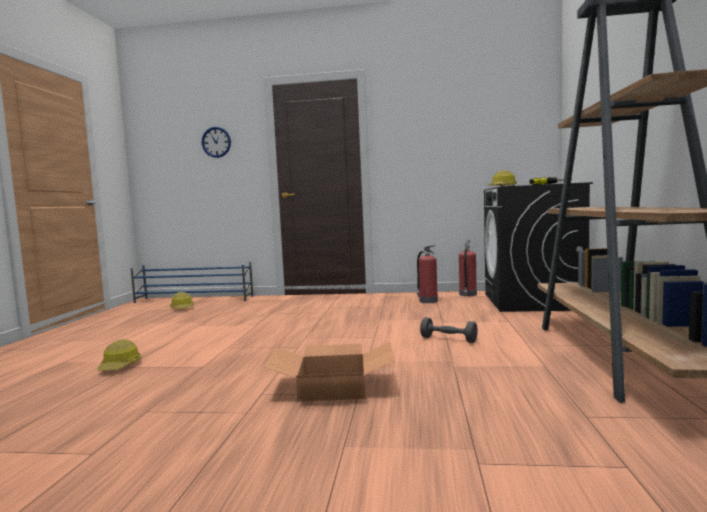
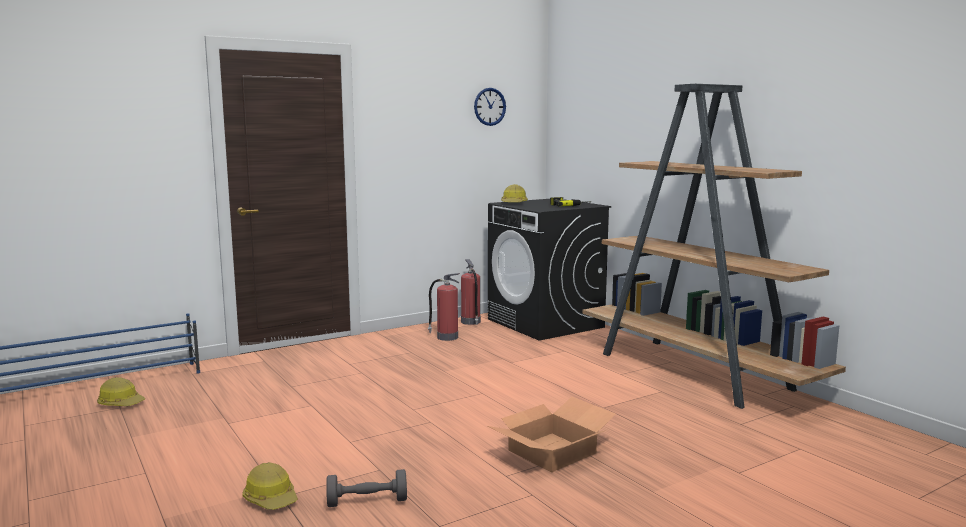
camera: 40 degrees left, 5 degrees up
wall clock [202,127,231,158] -> wall clock moved to [474,88,506,126]
grey dumbbell [420,317,478,343] -> grey dumbbell moved to [326,469,407,507]

